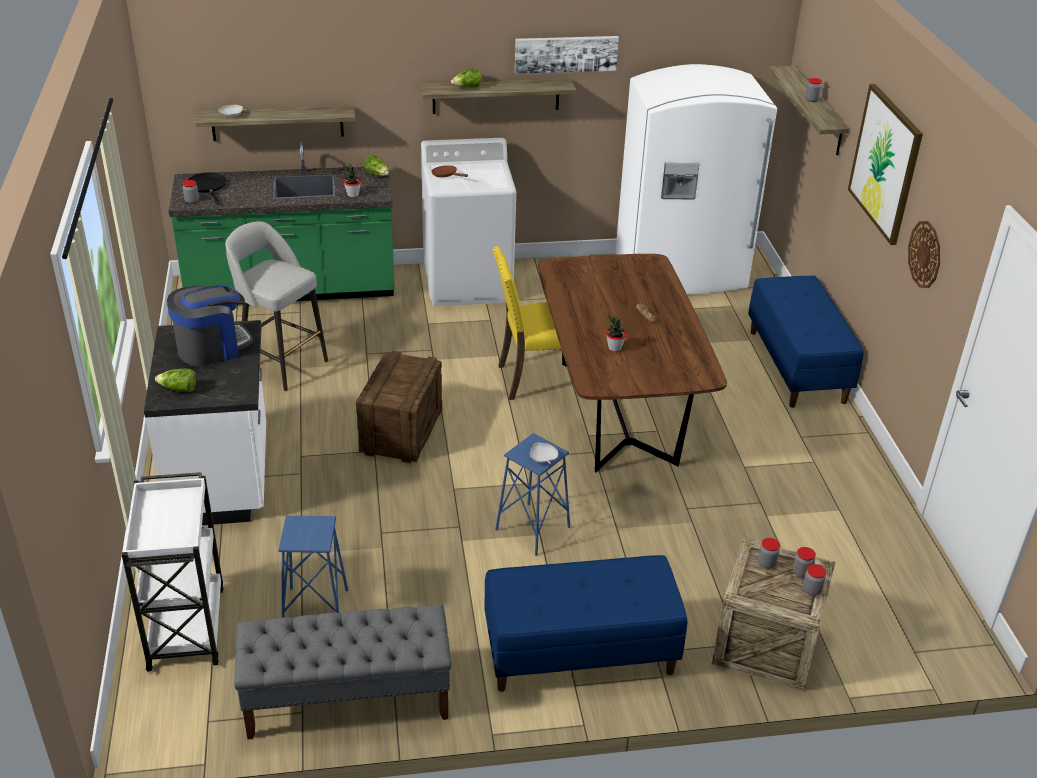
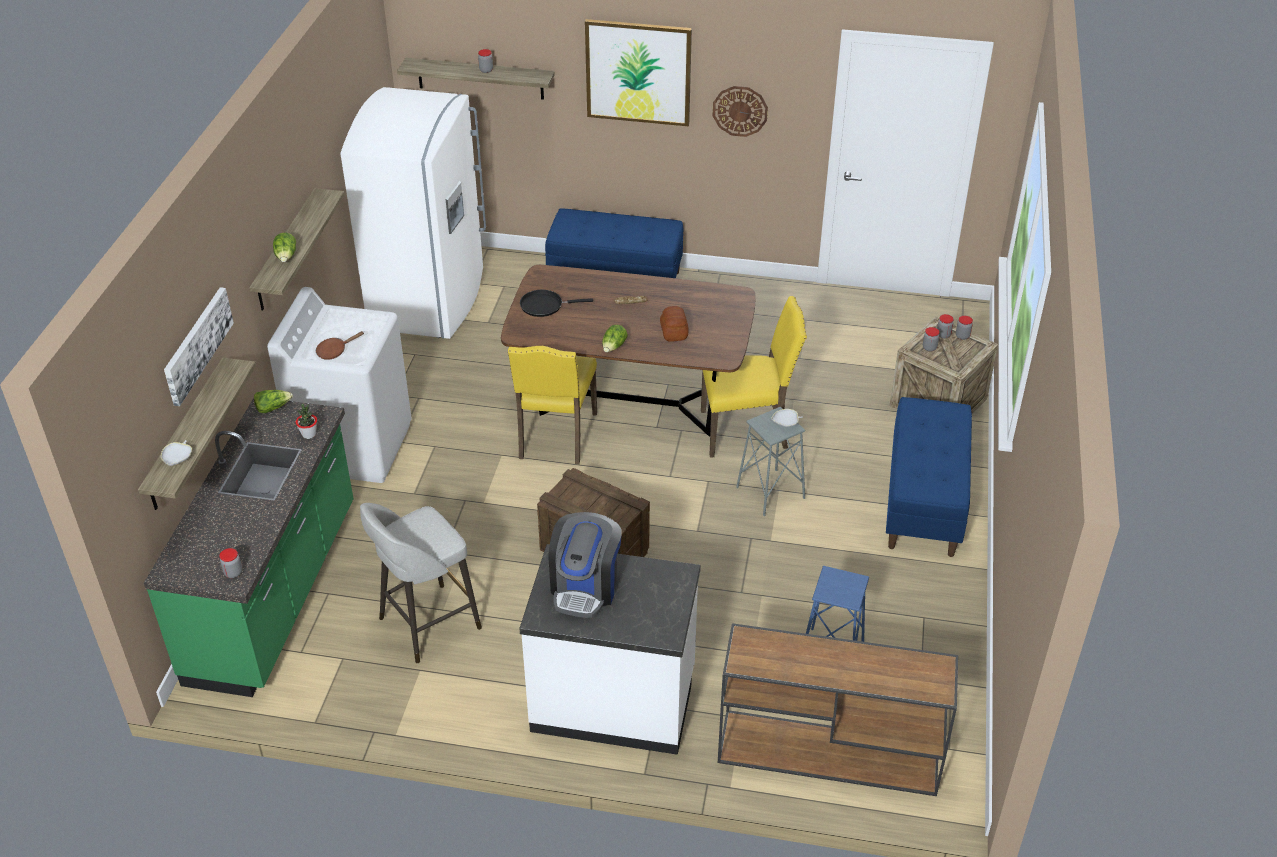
camera: 70 degrees left, 5 degrees up
white cart [122,472,224,672] -> brown console table [718,623,958,796]
lettuce [155,368,197,392] -> lettuce moved to [602,325,627,352]
coffee machine [167,286,253,366] -> coffee machine turned 150 degrees counterclockwise [549,512,622,618]
black frying pan [188,172,226,204] -> black frying pan moved to [520,290,593,317]
grey bench [234,604,452,739] -> none
blue stool [495,433,570,556] -> grey stool [736,407,805,516]
picture [515,36,619,74] -> picture moved to [164,287,234,406]
potted plant [606,315,627,351] -> bread [660,306,689,342]
none -> yellow chair [701,296,807,458]

